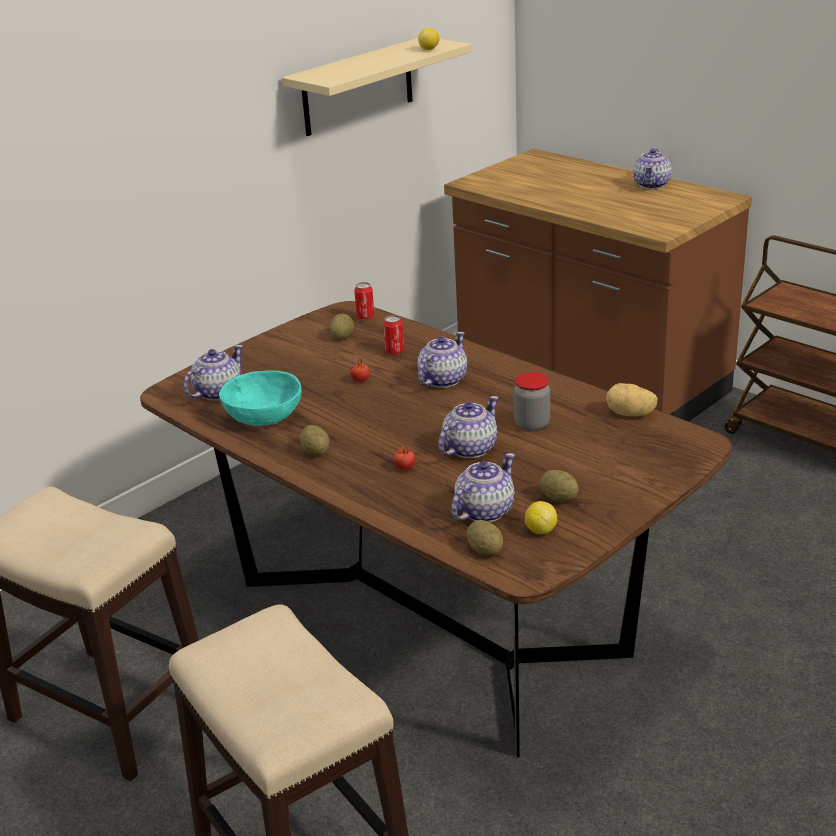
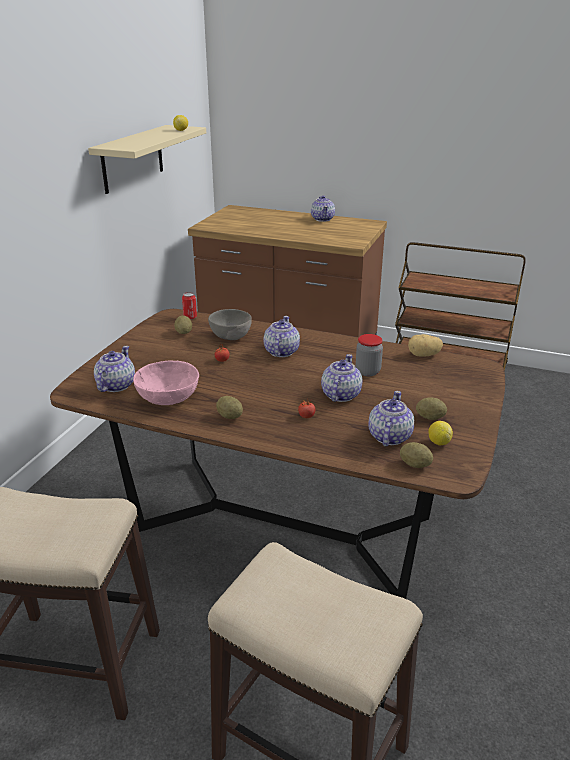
camera: 25 degrees left, 0 degrees up
turquoise bowl [219,370,302,426] -> pink bowl [133,361,199,405]
can [383,315,404,355] -> grey bowl [208,309,252,340]

